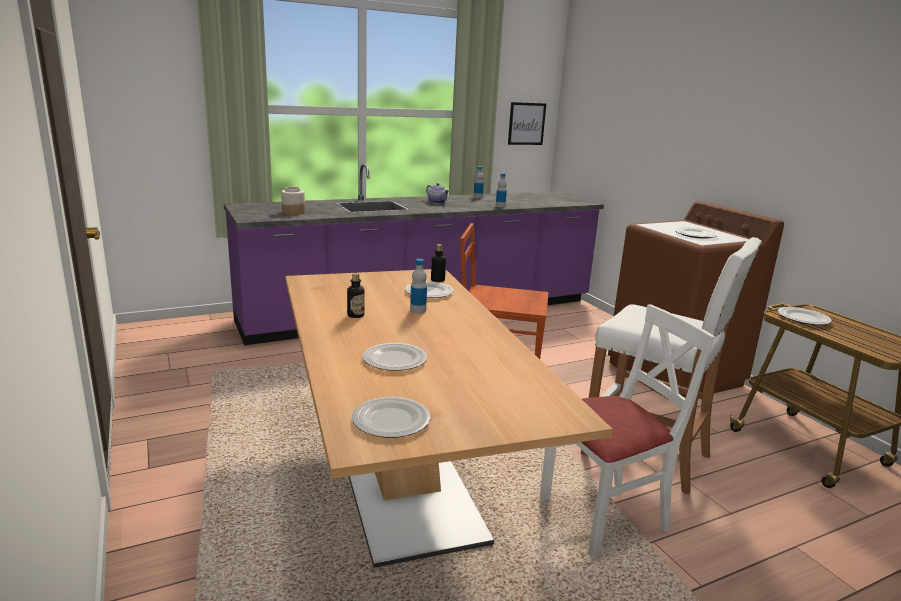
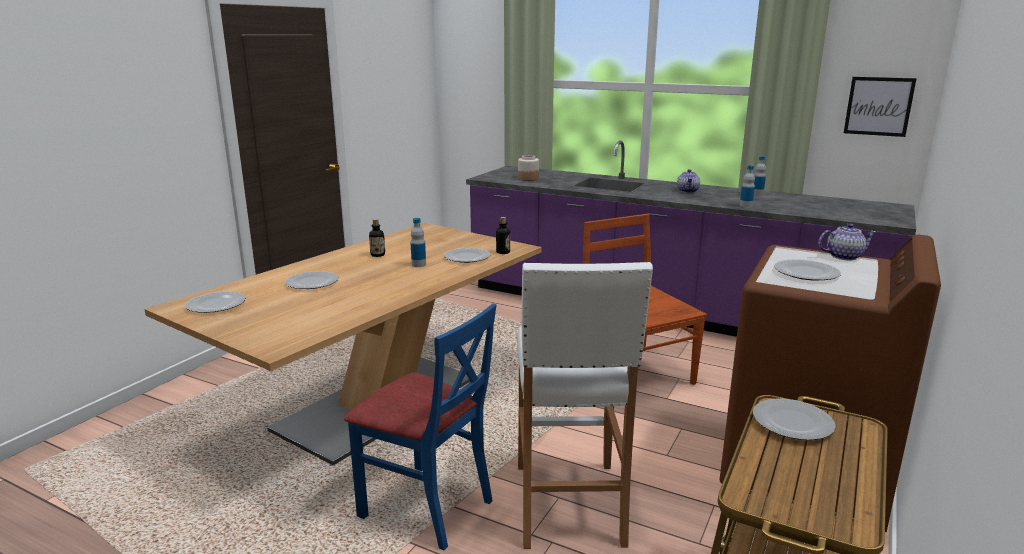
camera: 55 degrees right, 0 degrees up
white chair [540,304,715,558] -> blue chair [344,303,496,550]
none -> teapot [818,223,877,261]

